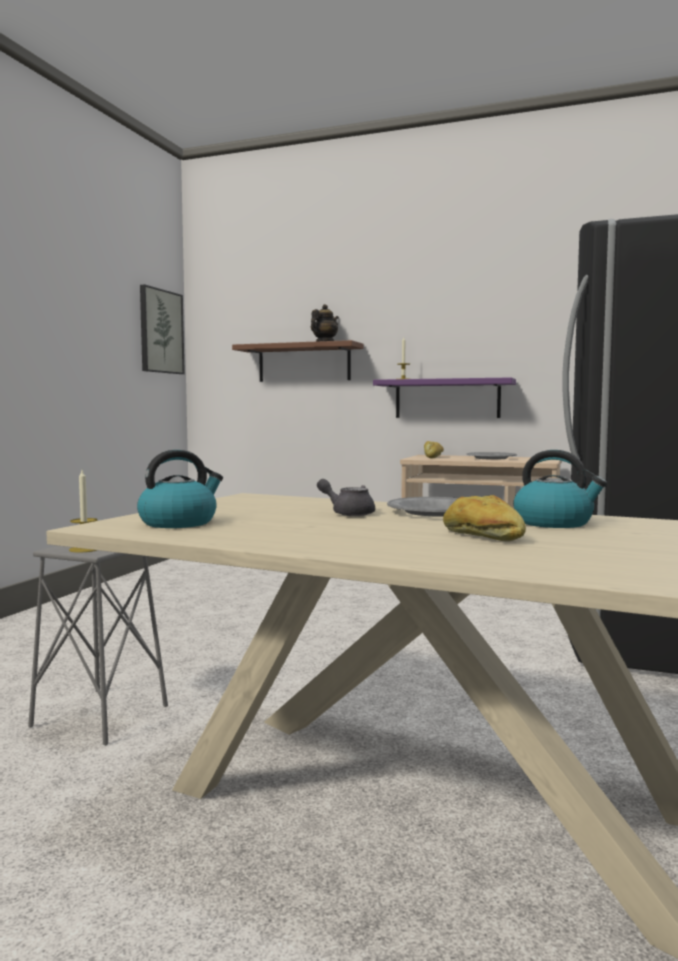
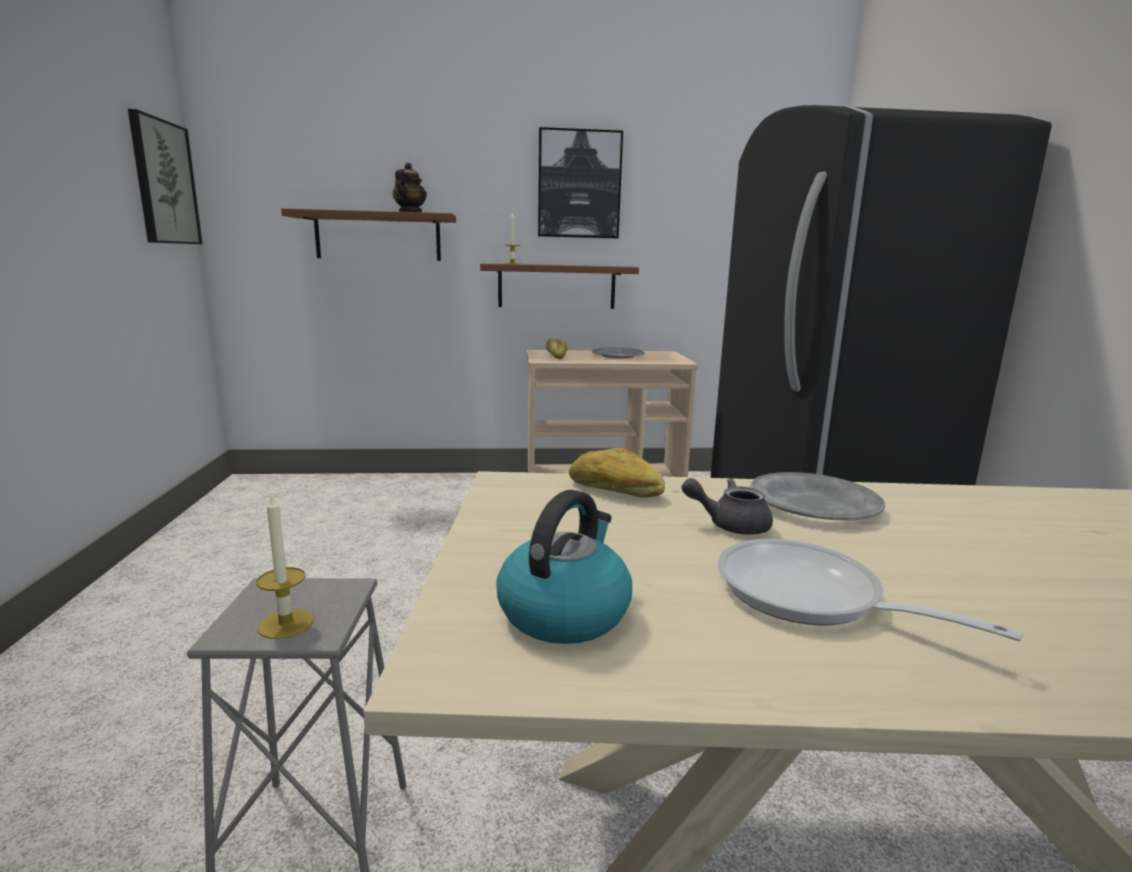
camera: 25 degrees left, 10 degrees up
purple shelf [373,377,516,418] -> brown shelf [480,263,639,309]
bread [443,495,526,542] -> bread moved to [569,447,665,498]
kettle [513,450,607,528] -> none
none -> picture [538,127,623,238]
none -> frying pan [717,539,1023,641]

